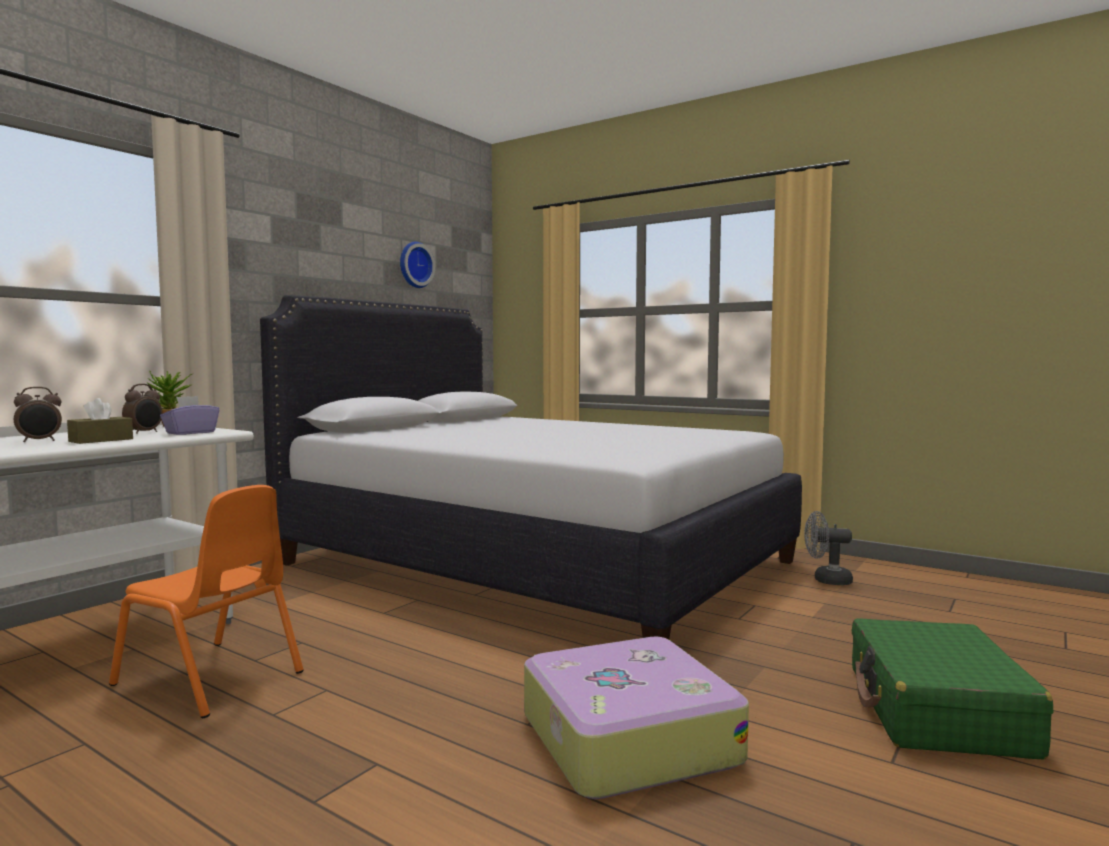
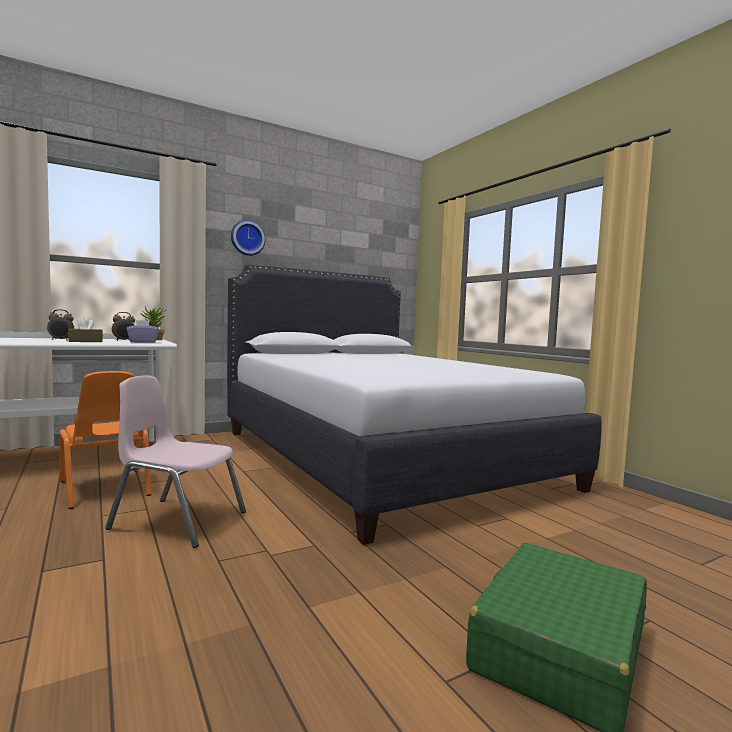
camera: 25 degrees right, 0 degrees up
wall clock [400,242,435,288] -> wall clock moved to [231,220,265,256]
suitcase [524,636,749,799] -> none
grey fan [804,511,853,585] -> none
none -> pink chair [105,376,246,548]

